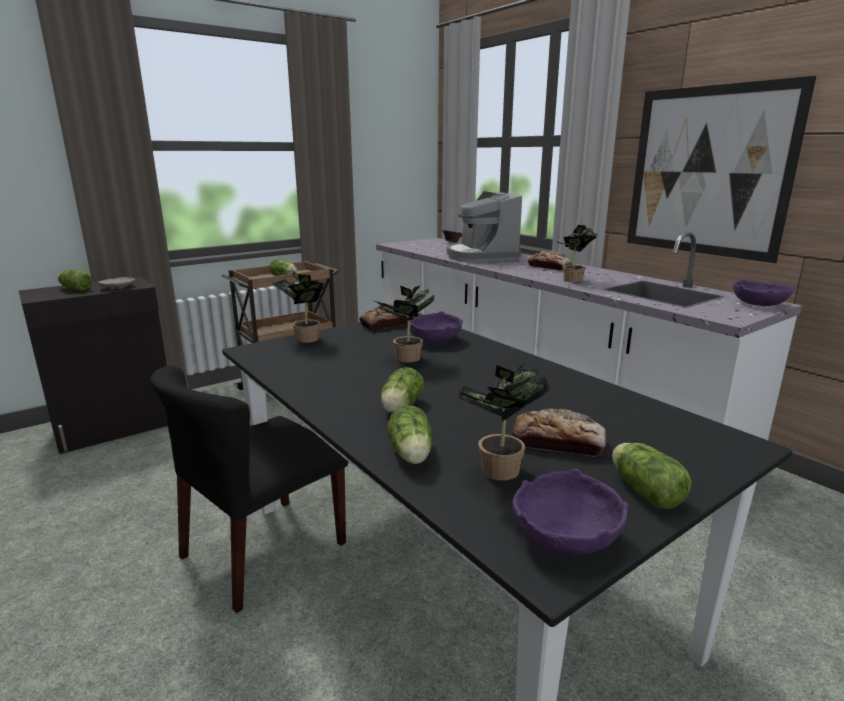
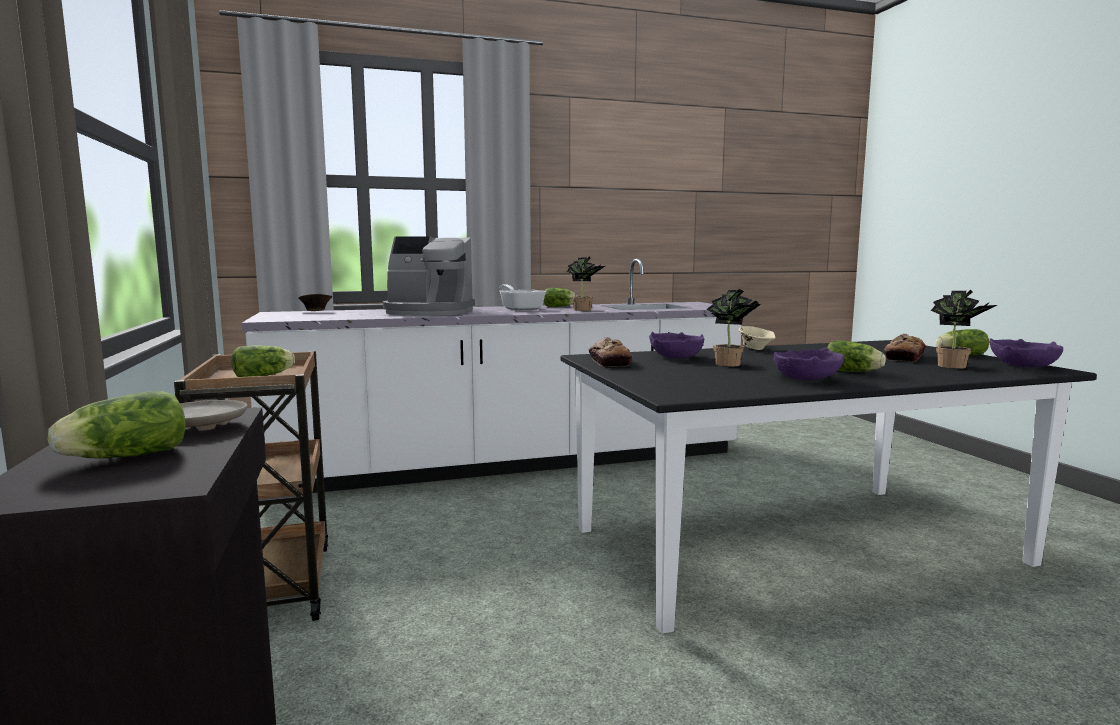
camera: 70 degrees left, 10 degrees down
black chair [150,365,348,613] -> none
potted plant [272,271,324,343] -> none
lettuce [387,406,432,464] -> lettuce moved to [544,288,577,307]
bread [528,251,573,270] -> frying pan [499,284,546,311]
picture [627,76,817,263] -> none
purple bowl [733,279,795,306] -> purple bowl moved to [774,348,844,380]
none -> beige bowl [739,326,776,350]

